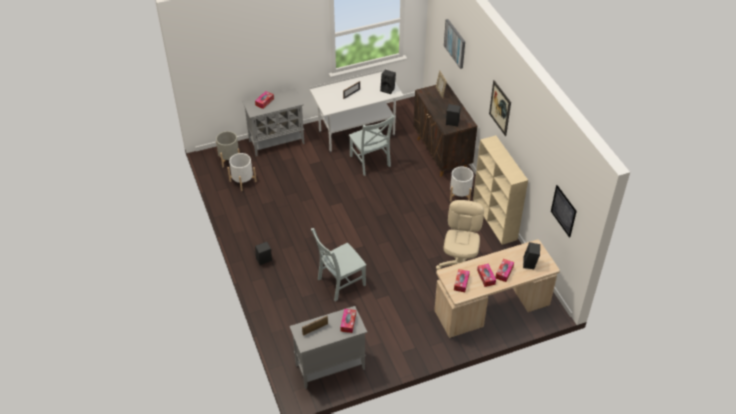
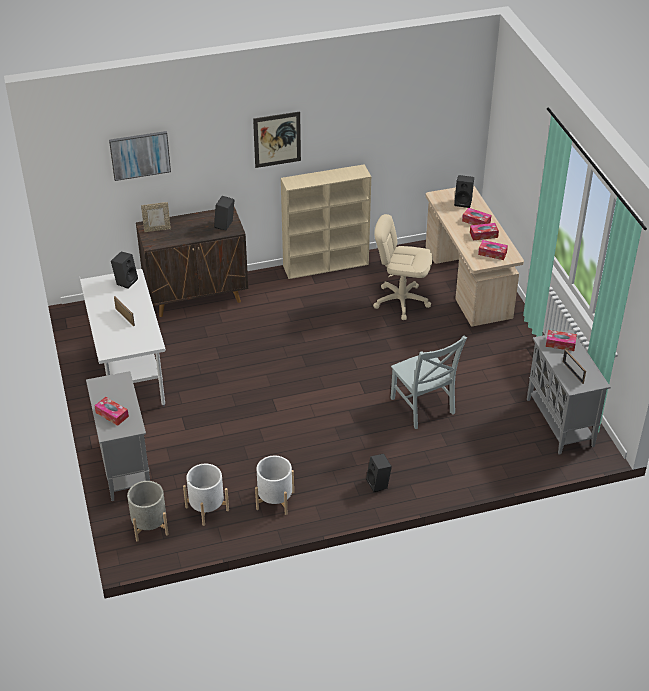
camera: 85 degrees left, 5 degrees down
grey chair [349,115,395,176] -> none
white planter [450,166,474,201] -> white planter moved to [255,456,294,515]
picture [551,185,577,238] -> none

